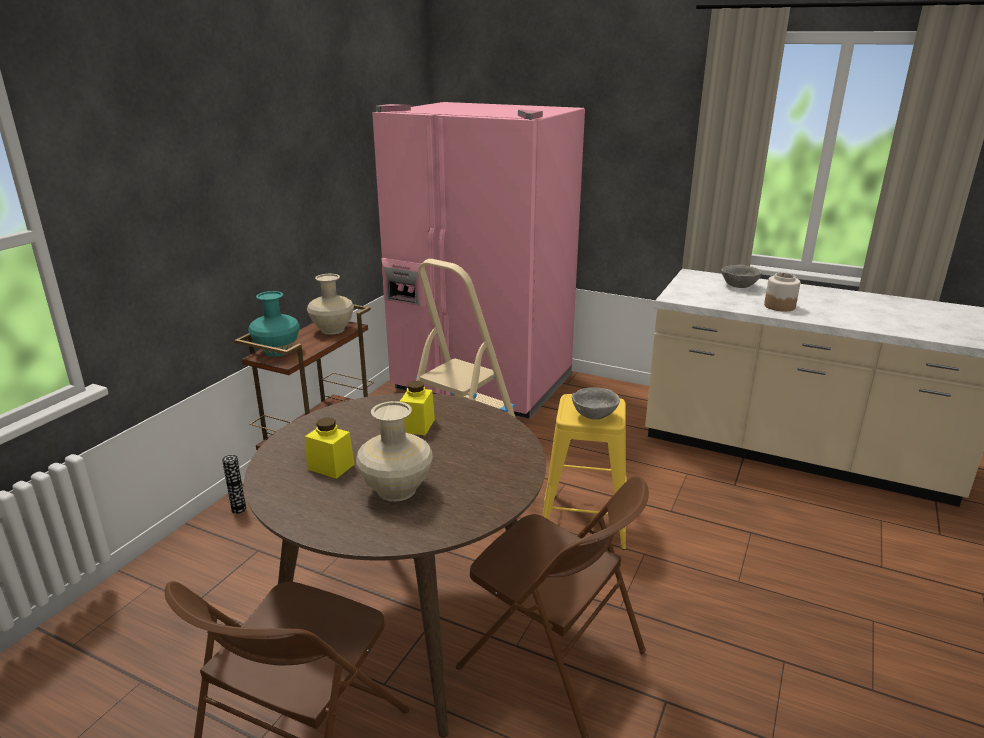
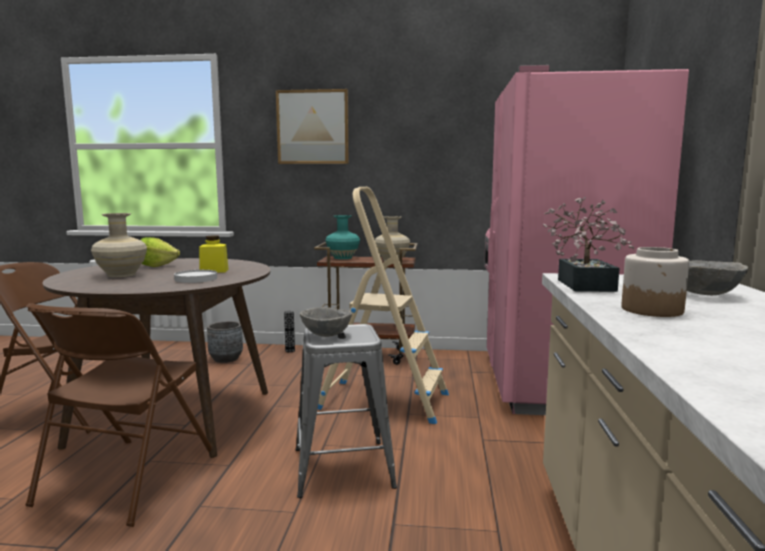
camera: 70 degrees right, 15 degrees down
yellow jar [305,418,355,479] -> lettuce [141,237,180,267]
yellow stool [542,394,627,550] -> grey stool [296,324,397,498]
none -> white plate [174,270,217,283]
none -> grey planter [207,321,243,363]
none -> picture [276,89,349,164]
none -> potted plant [543,197,634,292]

